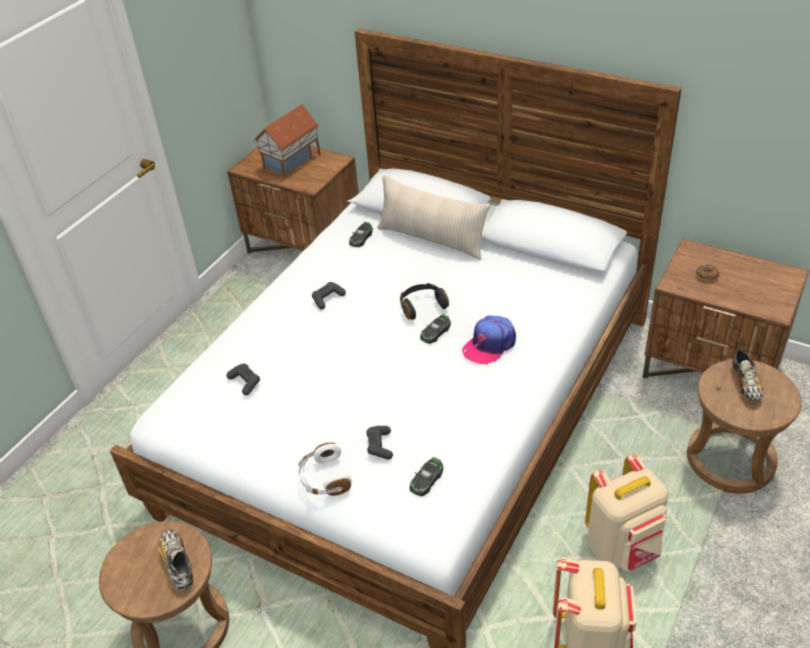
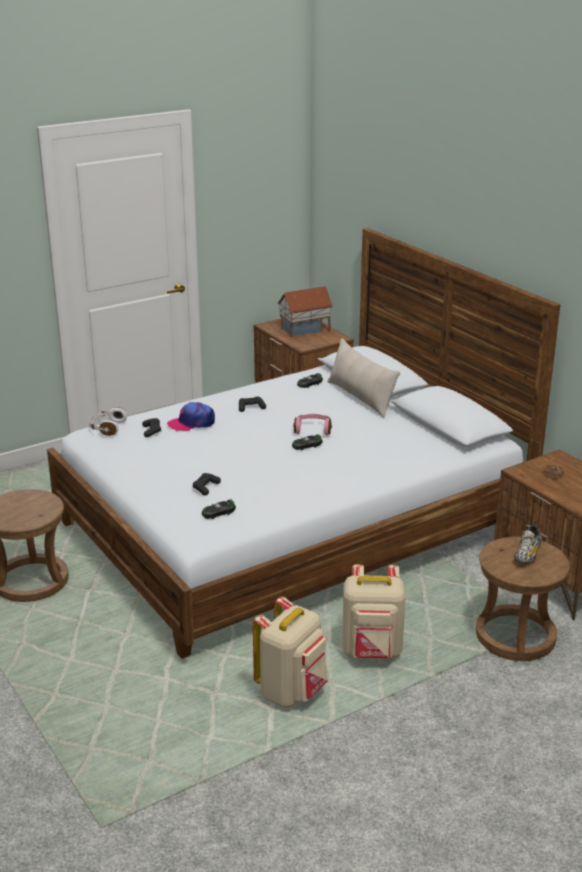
camera: 25 degrees right, 15 degrees down
shoe [159,530,193,590] -> none
white headphones [298,442,352,496] -> white headphones moved to [89,407,127,436]
black headphones [400,283,449,320] -> pink headphones [293,414,332,435]
cap [462,315,516,365] -> cap moved to [167,402,215,431]

